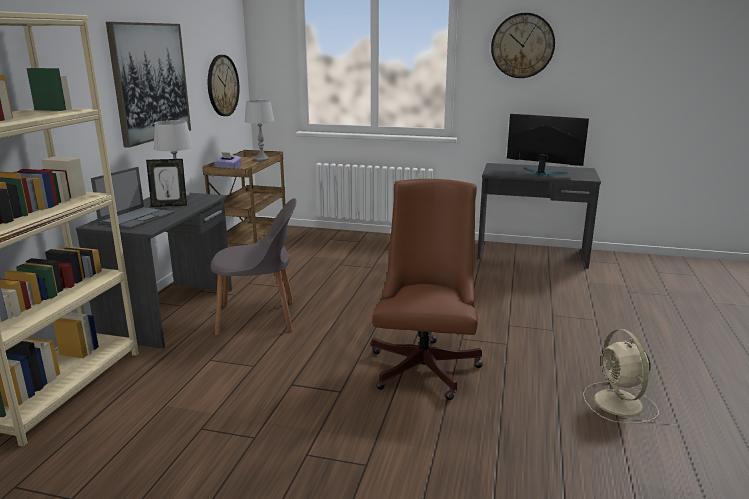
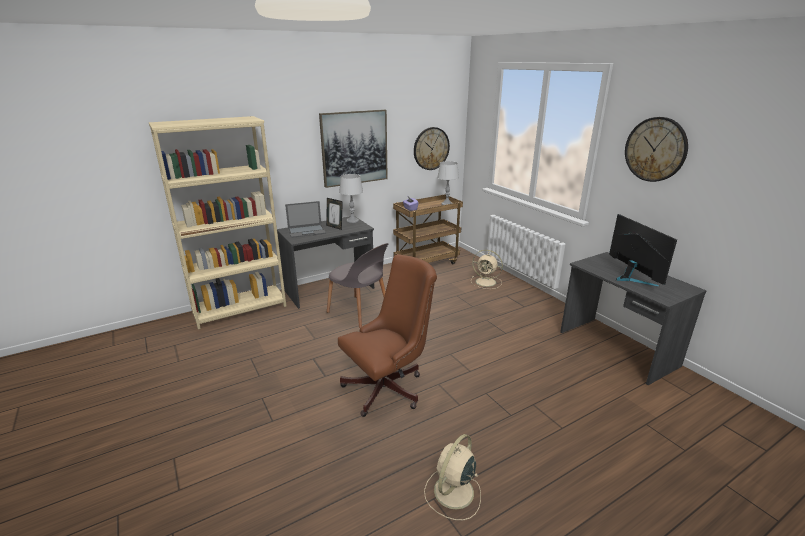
camera: 45 degrees right, 5 degrees up
none -> beige fan [471,250,503,289]

